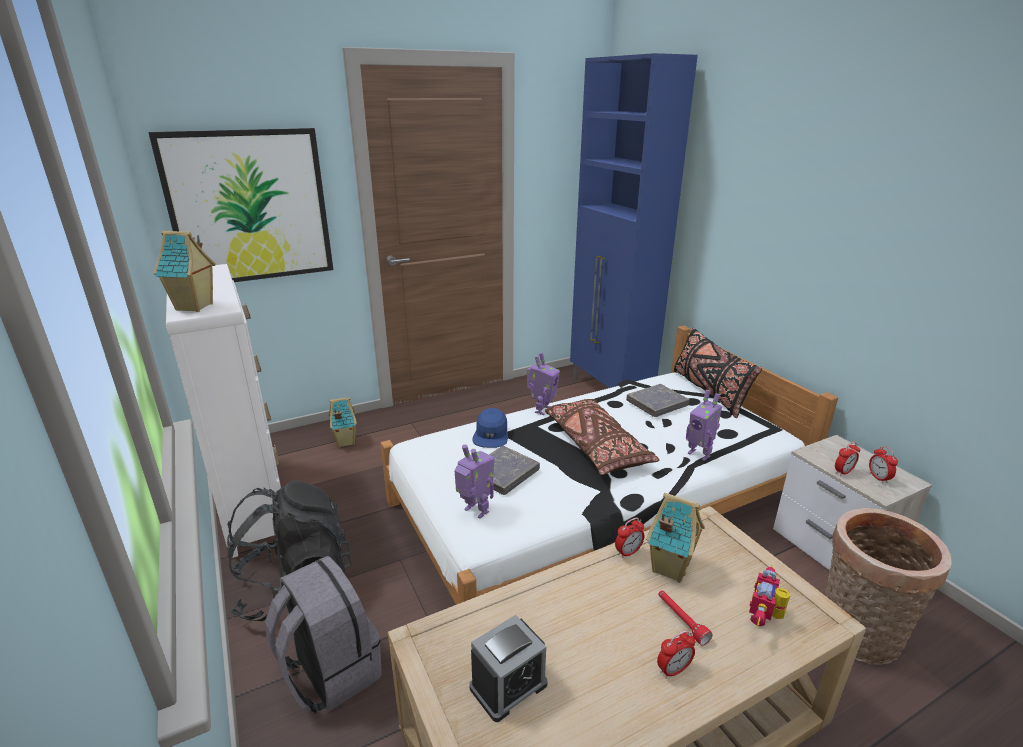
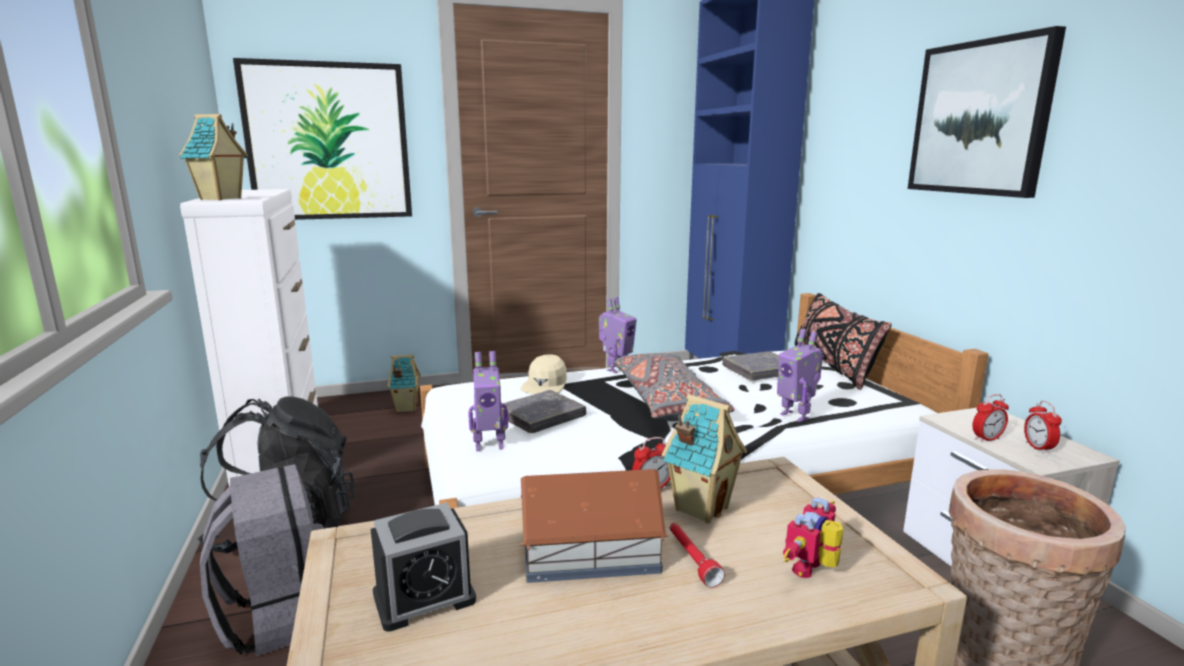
camera: 10 degrees right, 10 degrees down
toy robot [454,445,495,519] -> toy robot turned 120 degrees clockwise [468,351,508,451]
blue cap [473,408,508,448] -> beige cap [520,354,567,394]
brown pillow [545,399,660,475] -> grey pillow [614,353,735,421]
alarm clock [657,630,695,679] -> none
none -> toy house [521,469,669,583]
none -> picture [908,26,1066,198]

